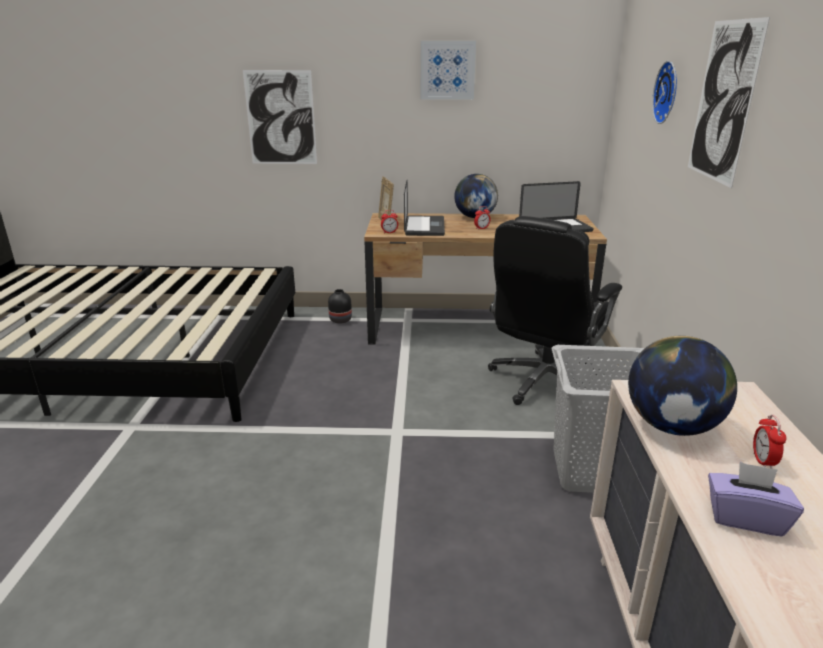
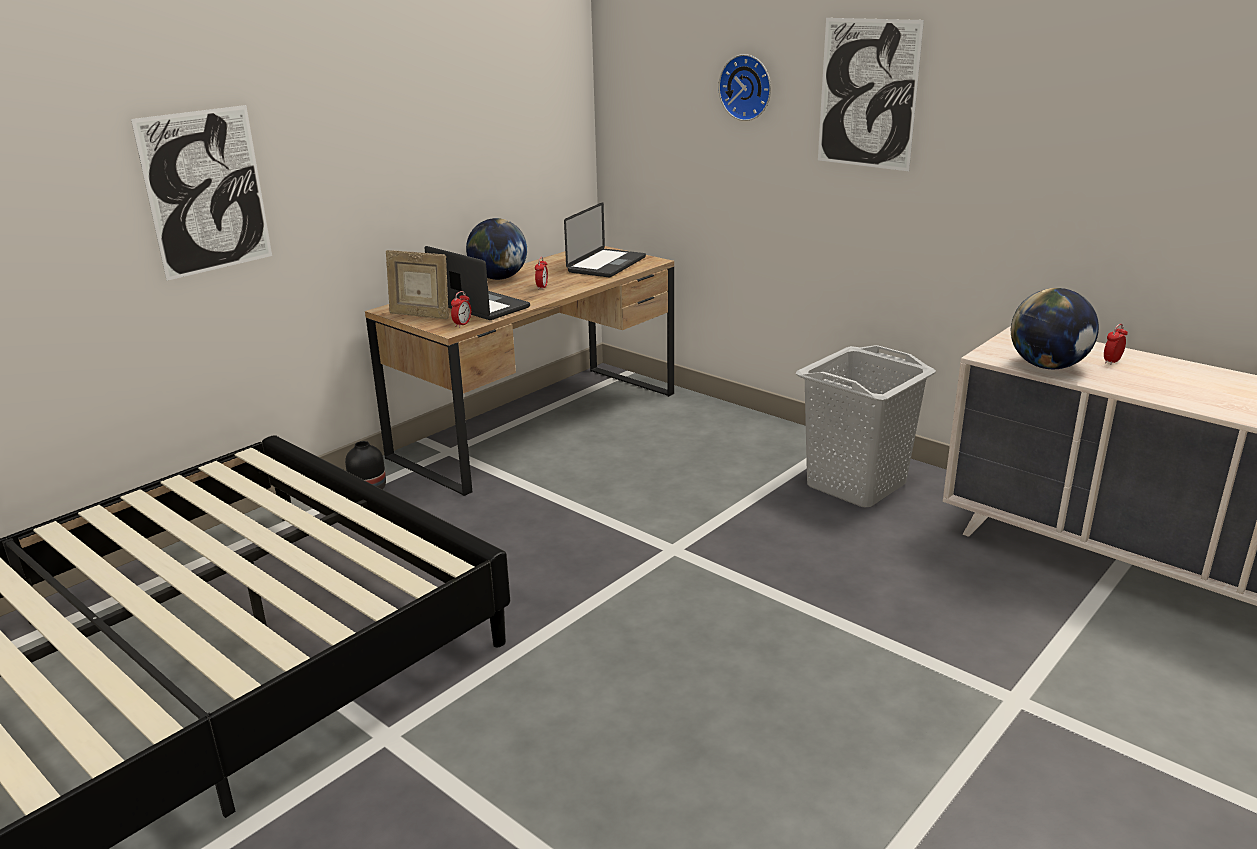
camera: 50 degrees left, 0 degrees up
picture [421,41,476,100] -> none
black office chair [488,216,622,405] -> none
purple tissue box [708,462,804,536] -> none
alarm clock [753,415,786,469] -> alarm clock turned 90 degrees clockwise [1104,324,1128,365]

